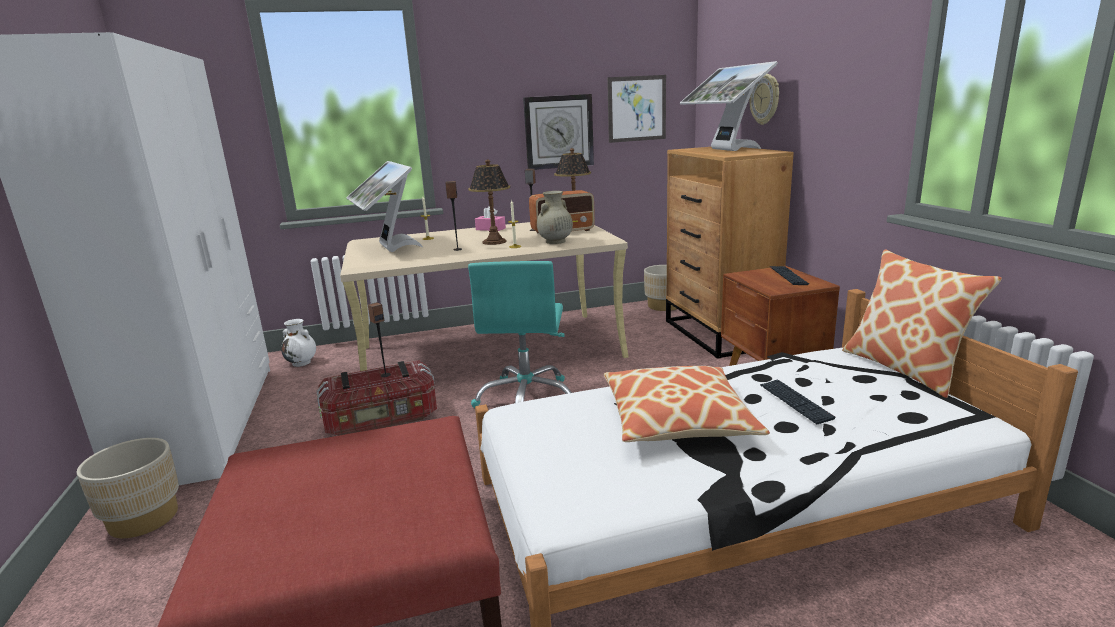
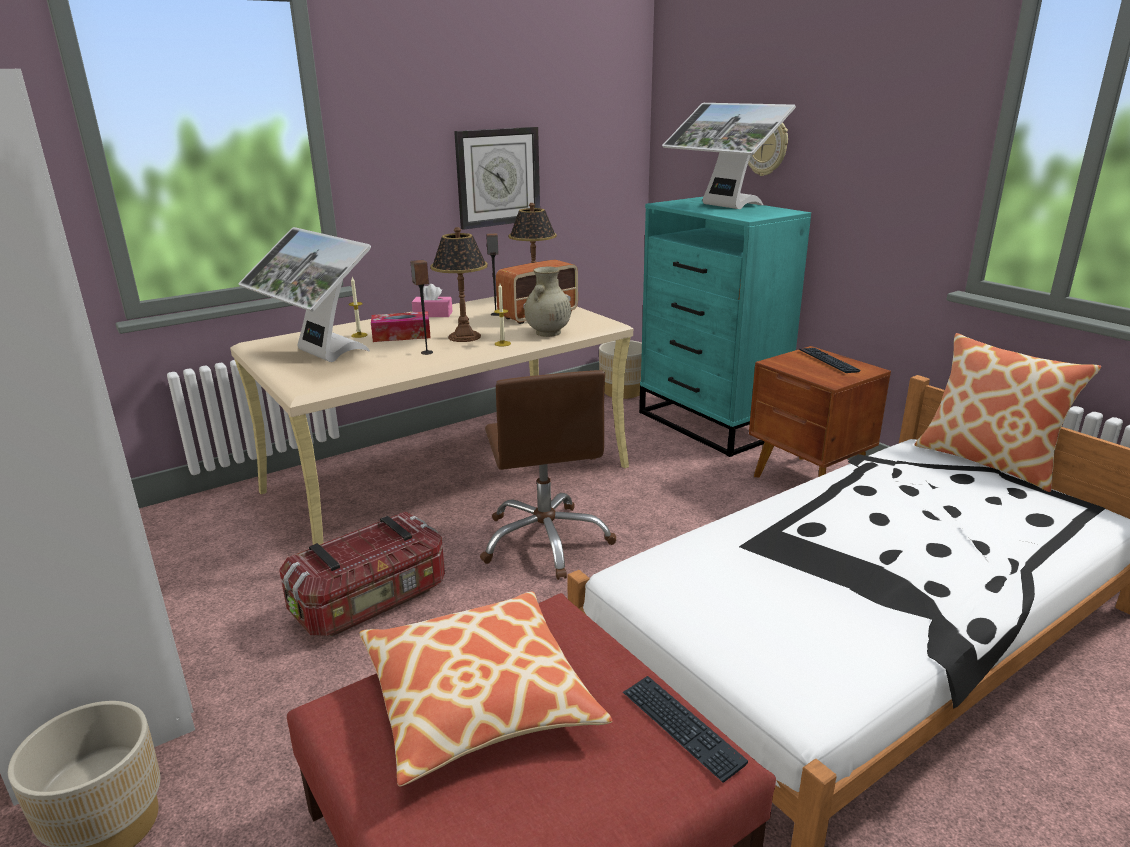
camera: 20 degrees left, 5 degrees up
white vase [281,319,316,367] -> none
speaker [368,302,391,377] -> none
turquoise office chair [468,261,572,408] -> brown office chair [480,370,616,580]
pillow [604,366,770,442] -> pillow moved to [360,592,612,786]
picture [607,75,666,143] -> none
brown dresser [666,147,794,359] -> turquoise dresser [639,197,811,457]
keyboard [760,379,835,424] -> keyboard moved to [623,676,748,782]
none -> tissue box [371,311,431,342]

